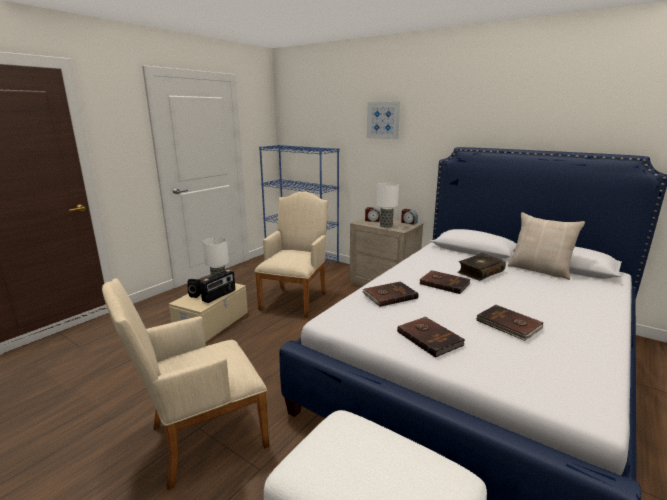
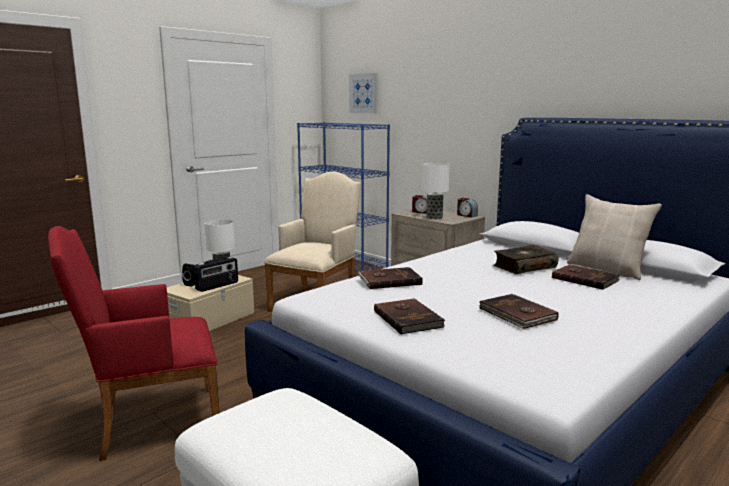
camera: 10 degrees right, 5 degrees down
beige armchair [102,278,269,490] -> red armchair [48,226,220,461]
picture [367,102,400,139] -> picture moved to [349,73,378,113]
brown book [420,270,471,294] -> brown book moved to [552,264,620,290]

